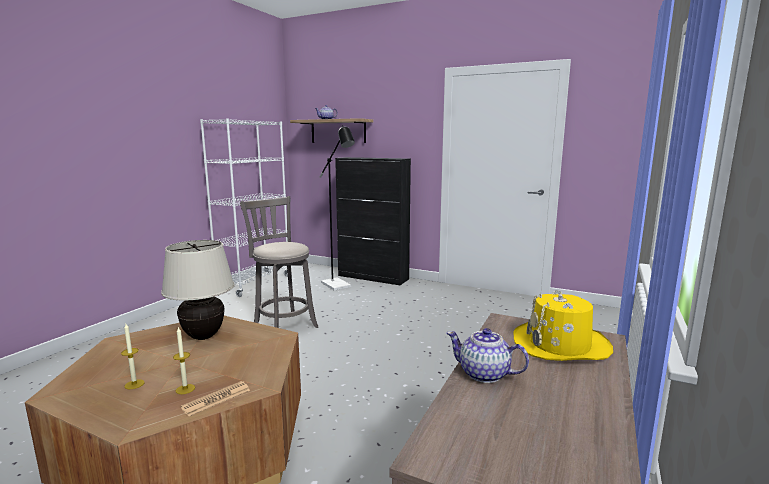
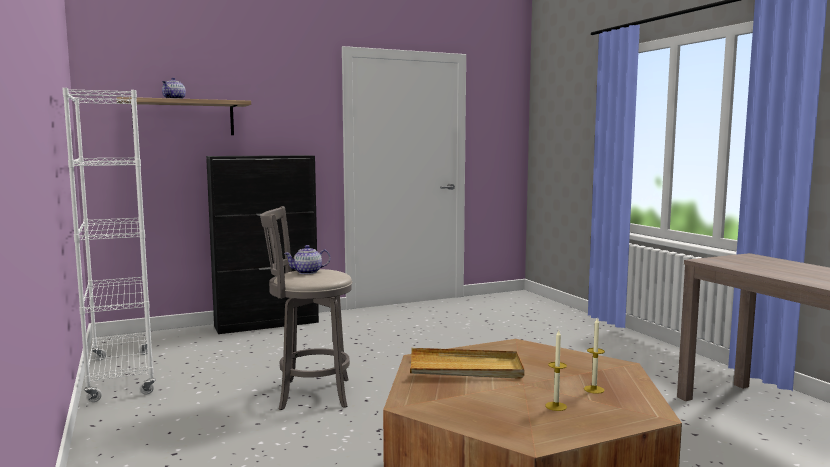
camera: 50 degrees left, 5 degrees down
beige table lamp [161,240,235,340] -> beige tray [410,348,525,379]
newspaper [181,381,250,416] -> none
black floor lamp [319,125,355,291] -> none
teapot [446,328,529,383] -> teapot moved to [284,245,330,274]
yellow hat [513,290,613,361] -> none

